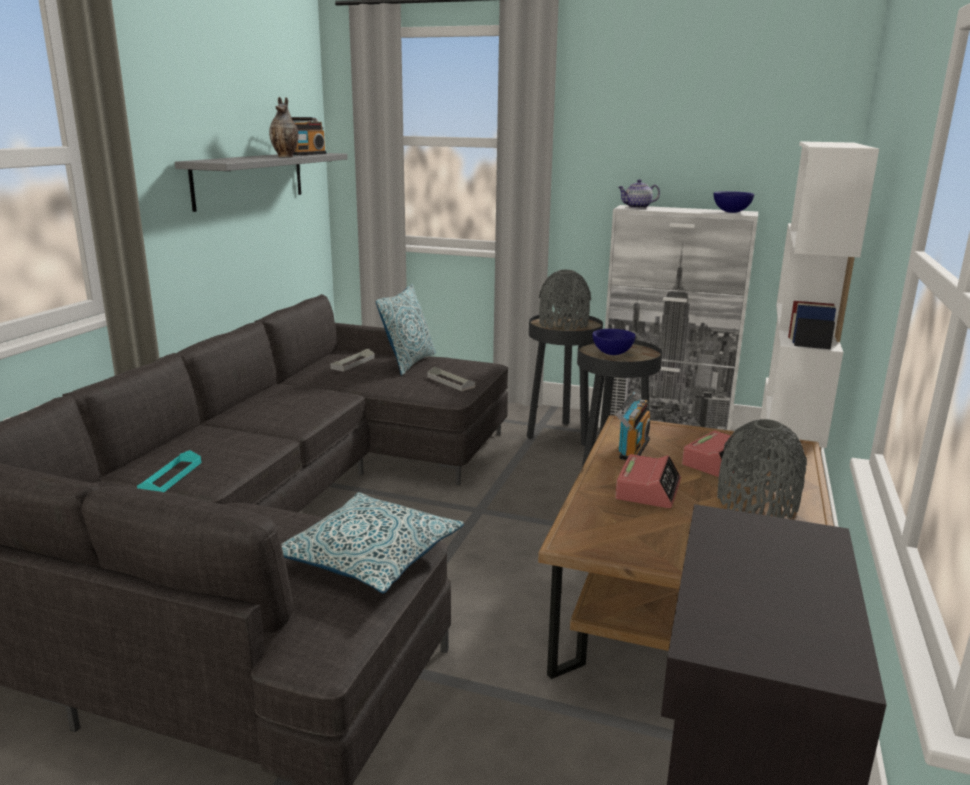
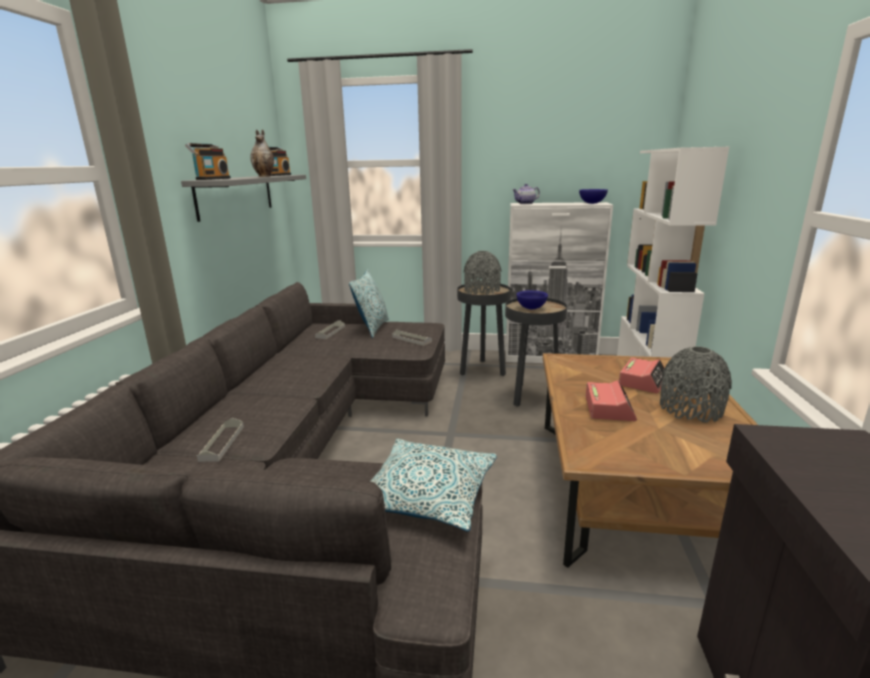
camera: 10 degrees left, 0 degrees up
turquoise tray [137,450,201,492] -> grey tray [197,418,244,462]
radio [616,392,650,460] -> radio moved to [185,143,231,180]

